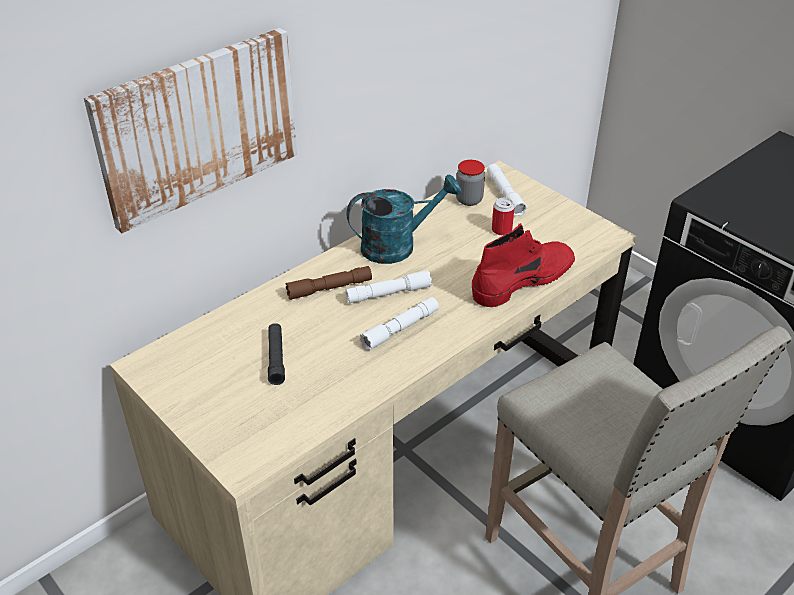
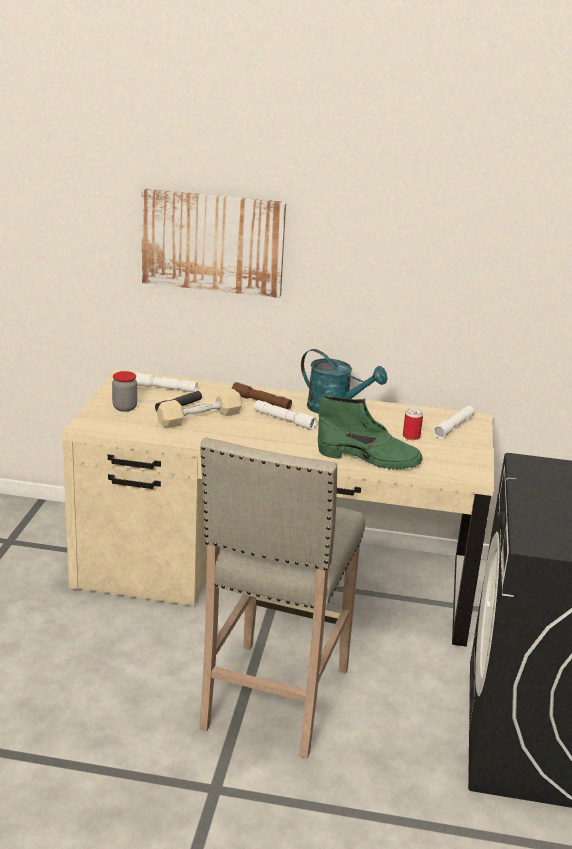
camera: 50 degrees right, 15 degrees down
white flashlight [360,297,439,351] -> white flashlight moved to [135,372,198,392]
jar [456,160,485,206] -> jar moved to [112,371,137,412]
red boot [472,223,575,307] -> green boot [318,396,422,469]
none -> beige dumbbell [157,389,242,428]

